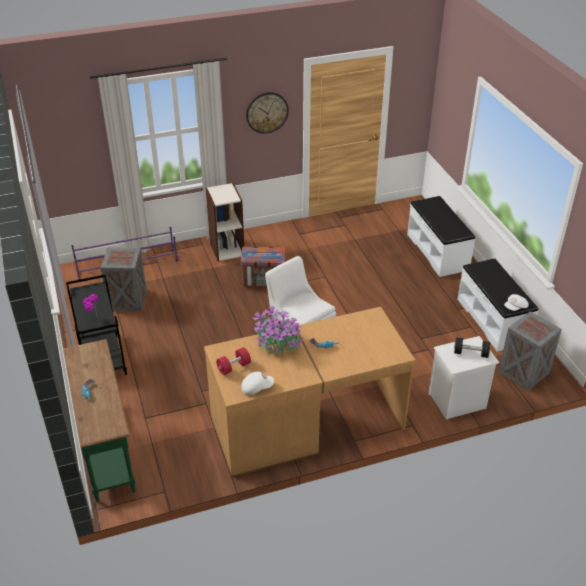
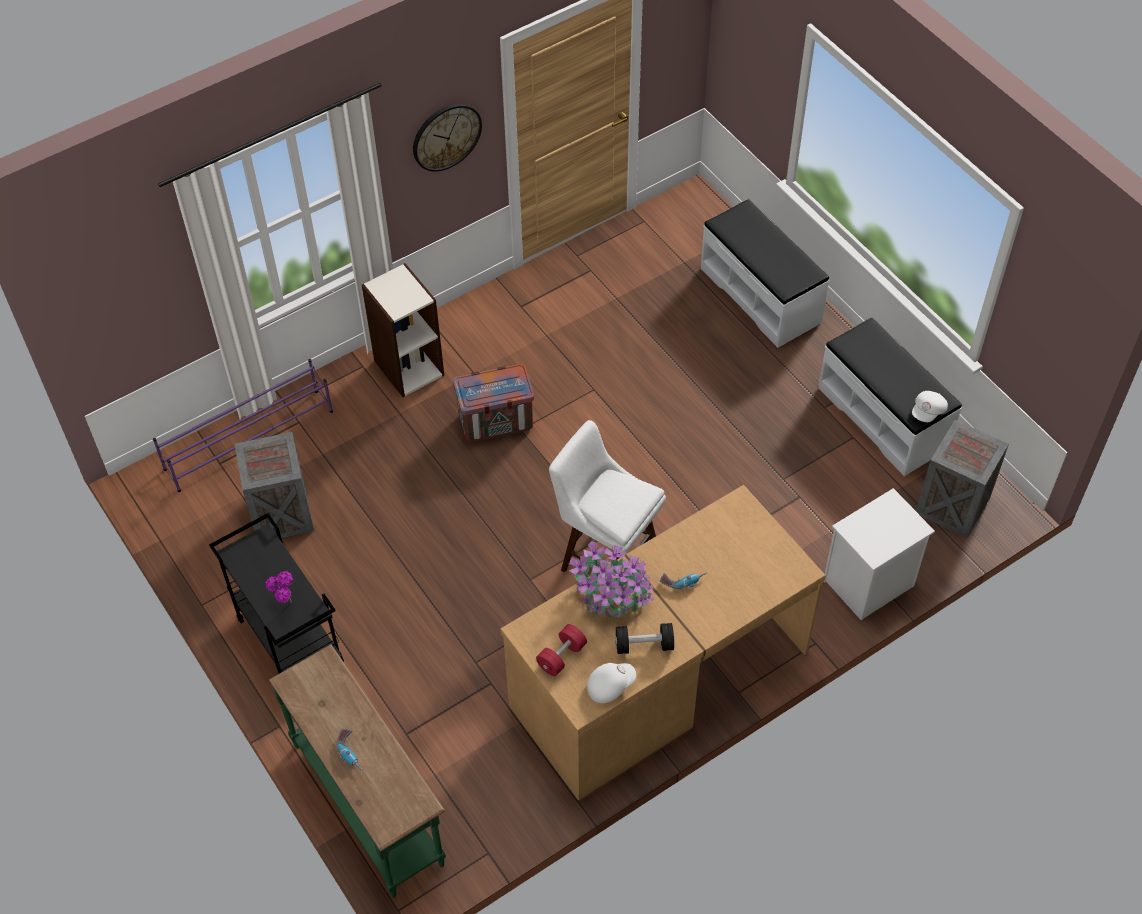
camera: 15 degrees left, 15 degrees up
black dumbbell [454,338,490,358] -> black dumbbell moved to [615,623,674,654]

